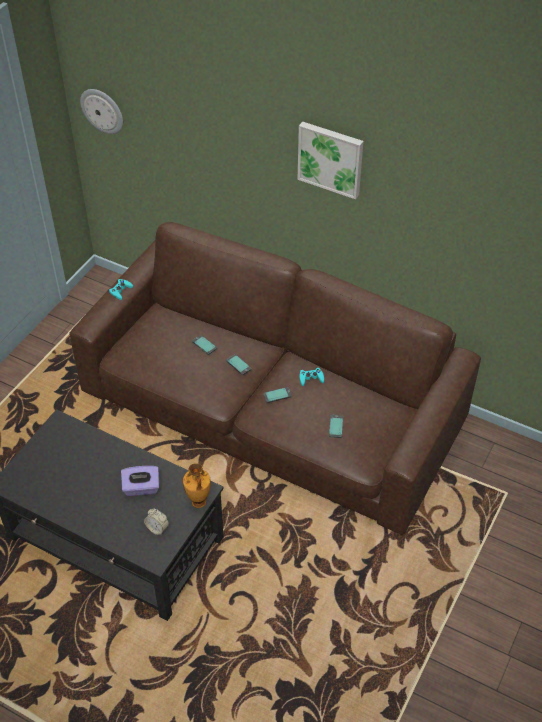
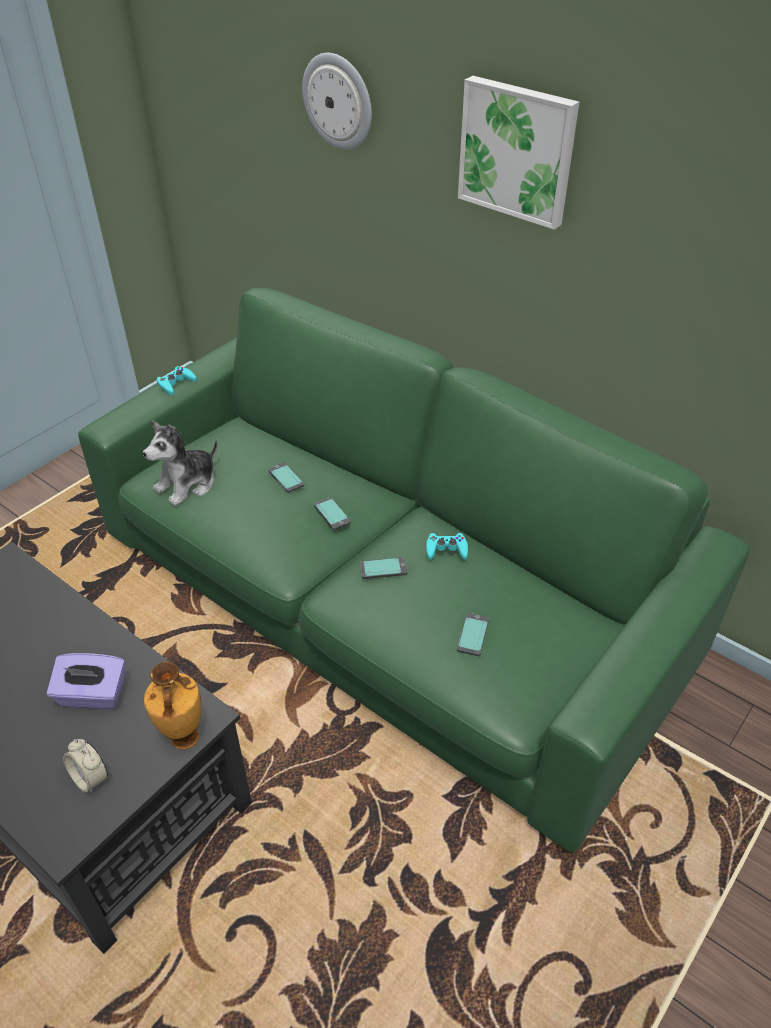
camera: 10 degrees right, 5 degrees down
brown sofa [69,222,481,535] -> green sofa [78,288,750,853]
wall clock [80,89,123,134] -> wall clock moved to [302,53,372,150]
none -> plush toy [143,420,218,506]

